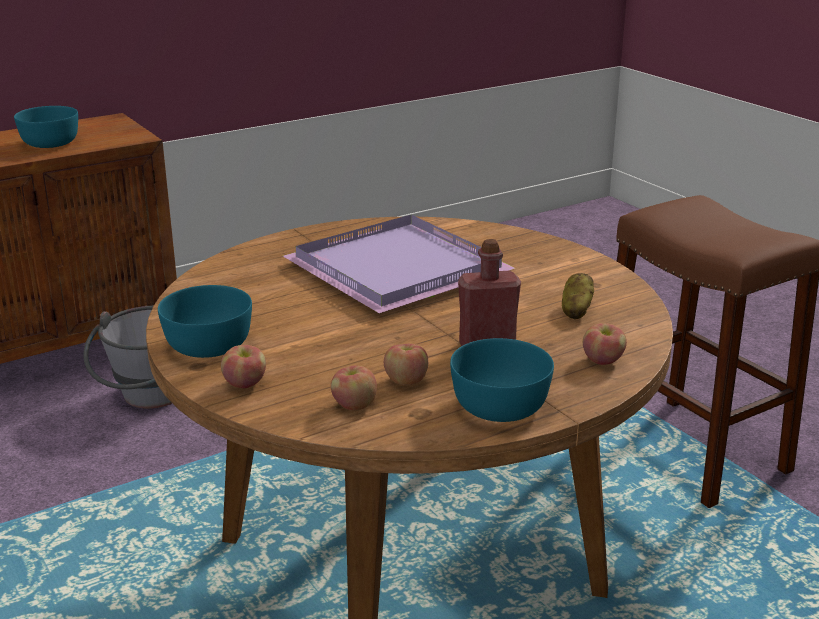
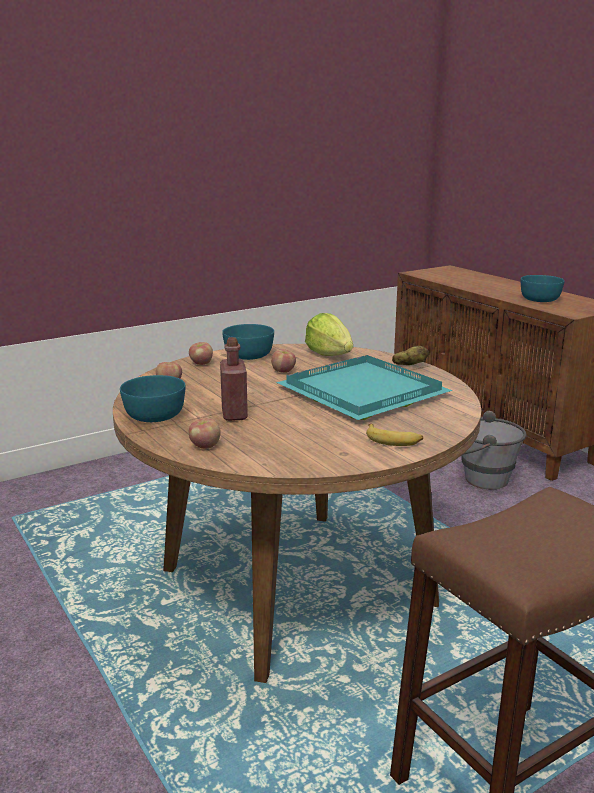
camera: 90 degrees right, 5 degrees down
purple tray [283,215,515,313] -> turquoise tray [276,355,453,420]
apple [384,344,428,385] -> apple moved to [271,349,296,373]
potato [562,273,594,319] -> potato moved to [392,346,429,365]
none -> lettuce [305,313,353,356]
none -> banana [366,424,423,446]

